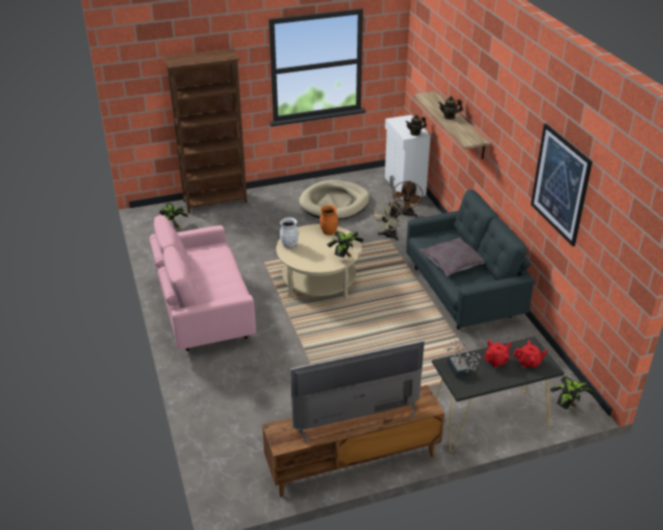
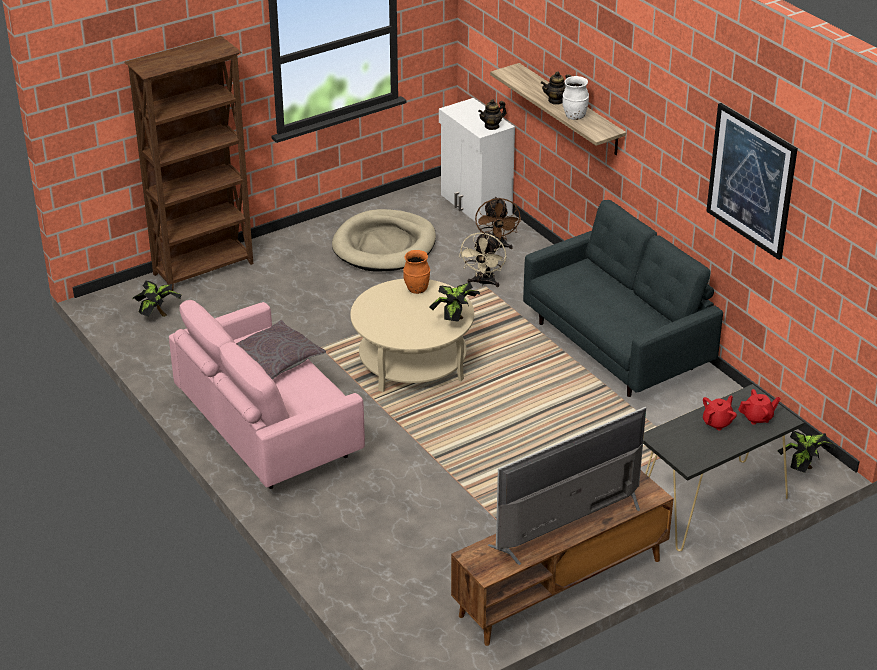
camera: 15 degrees left, 0 degrees up
white vase [280,217,299,248] -> white vase moved to [562,76,589,120]
grey pillow [419,237,485,276] -> grey pillow moved to [236,320,326,380]
potted plant [444,340,481,379] -> none

